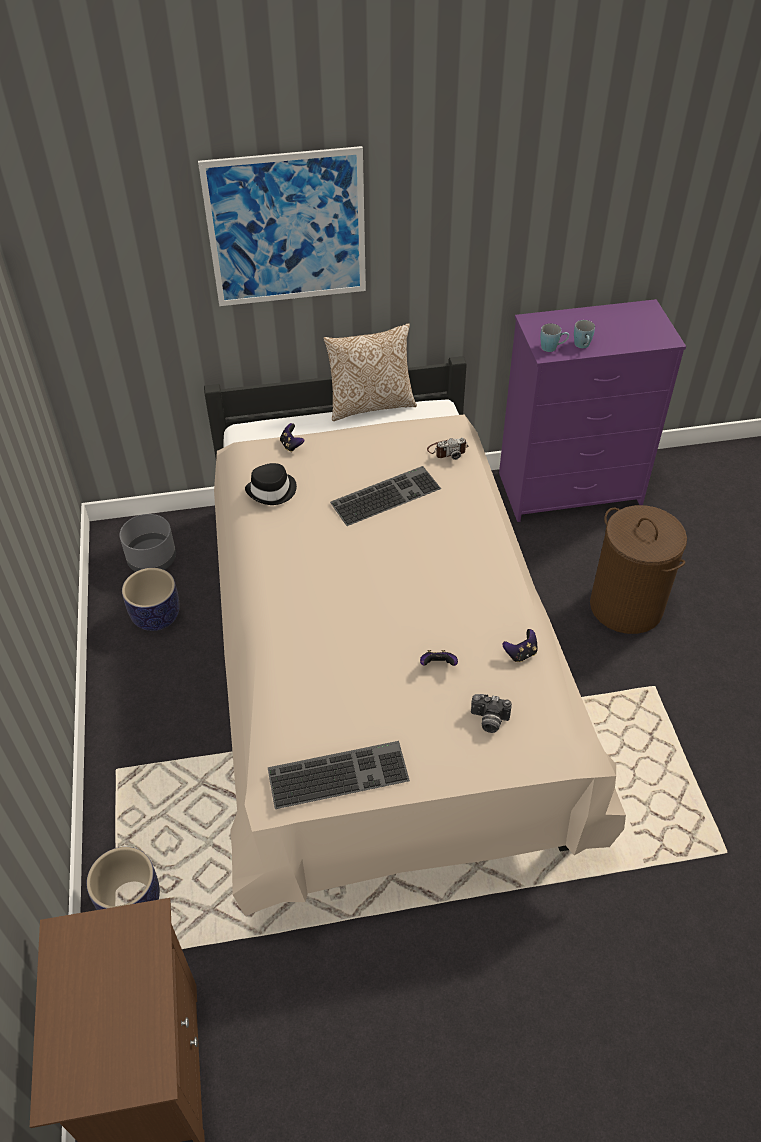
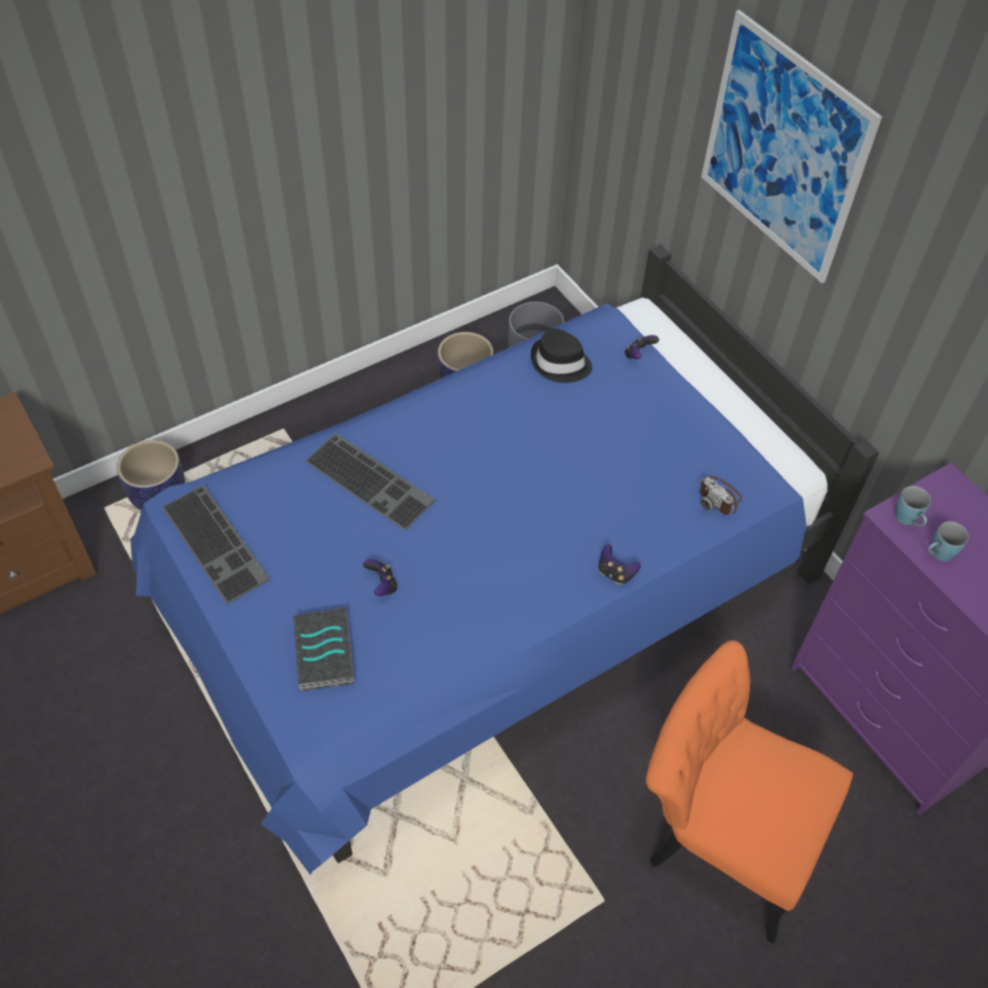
camera: 65 degrees right, 5 degrees up
beige bed [204,356,626,916] -> blue bed [131,244,879,875]
pillow [323,323,417,421] -> none
keyboard [330,466,441,526] -> keyboard moved to [305,433,435,530]
camera [471,694,512,733] -> book [293,608,355,691]
game controller [502,629,538,662] -> game controller moved to [599,544,641,584]
brown laundry basket [590,505,687,634] -> orange chair [646,640,853,944]

